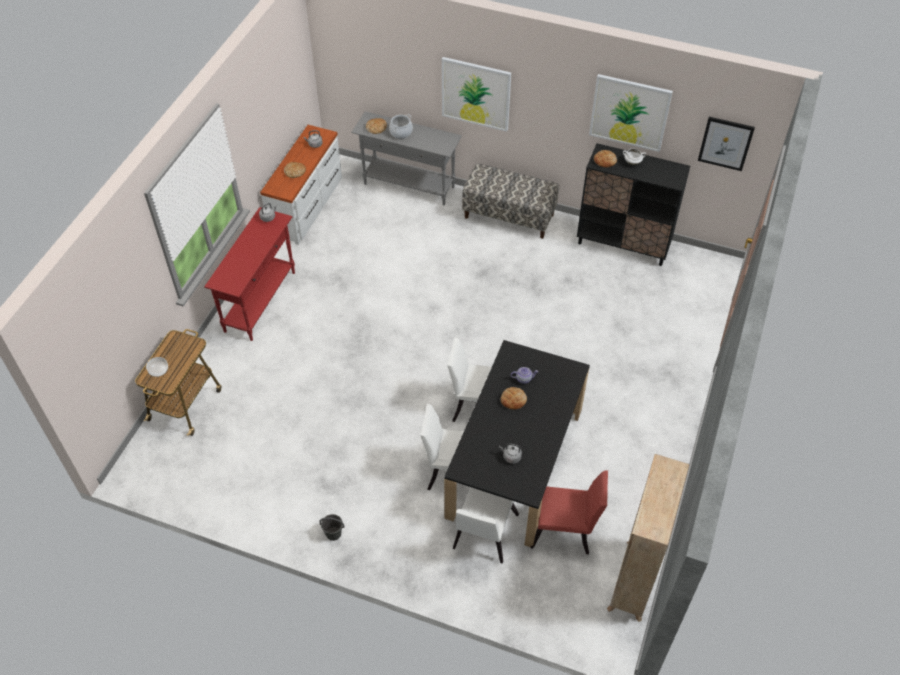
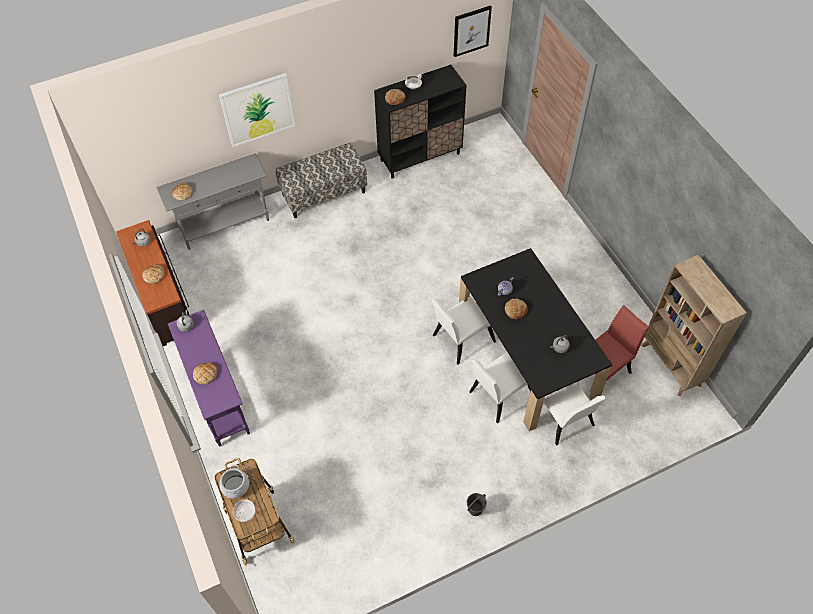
camera: 45 degrees left, 5 degrees up
red console table [204,207,295,341] -> purple console table [168,310,250,447]
white dresser [260,125,342,245] -> brown dresser [116,220,189,346]
cooking pot [389,114,413,139] -> cooking pot moved to [219,465,249,499]
picture [589,74,673,152] -> none
none -> bread [193,362,218,384]

